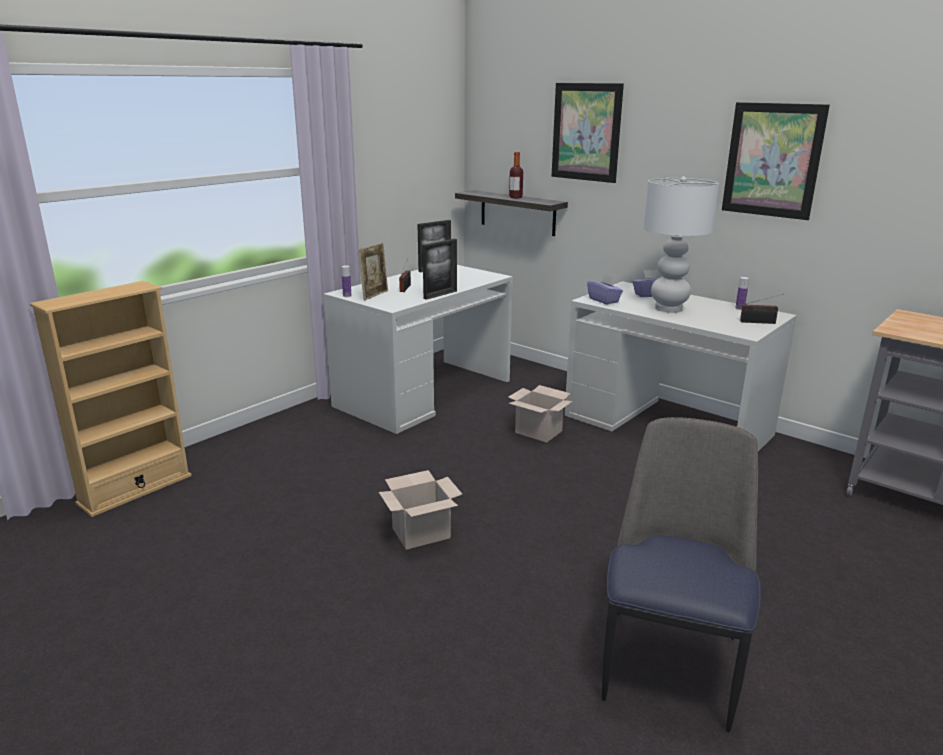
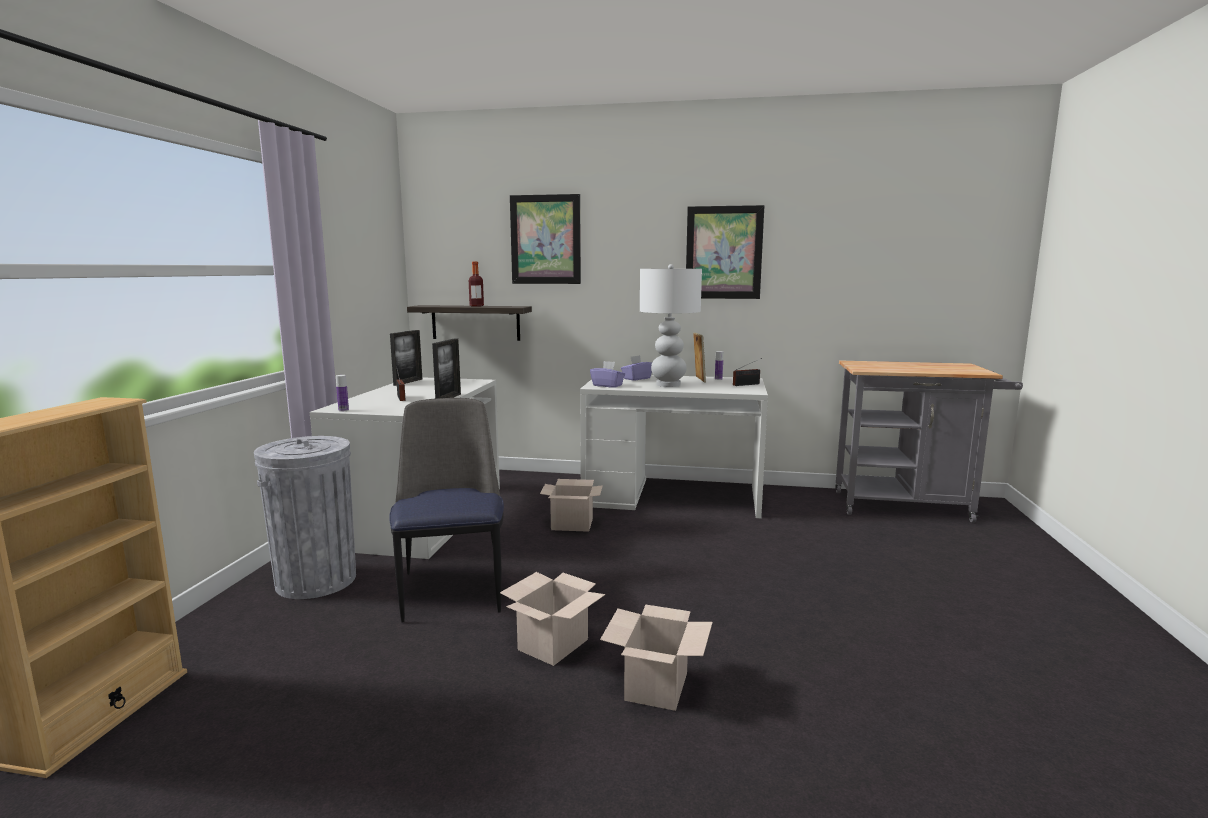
camera: 30 degrees left, 10 degrees down
picture frame [358,243,388,300] -> picture frame moved to [693,333,706,383]
chair [602,417,761,732] -> chair moved to [389,398,504,623]
none -> grey trash can [254,436,356,599]
none -> cardboard box [600,604,713,711]

